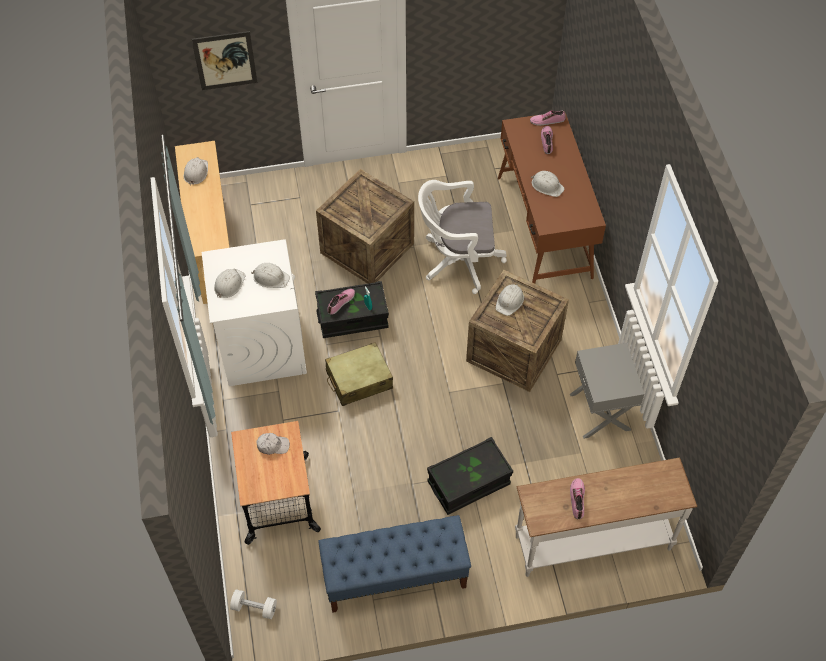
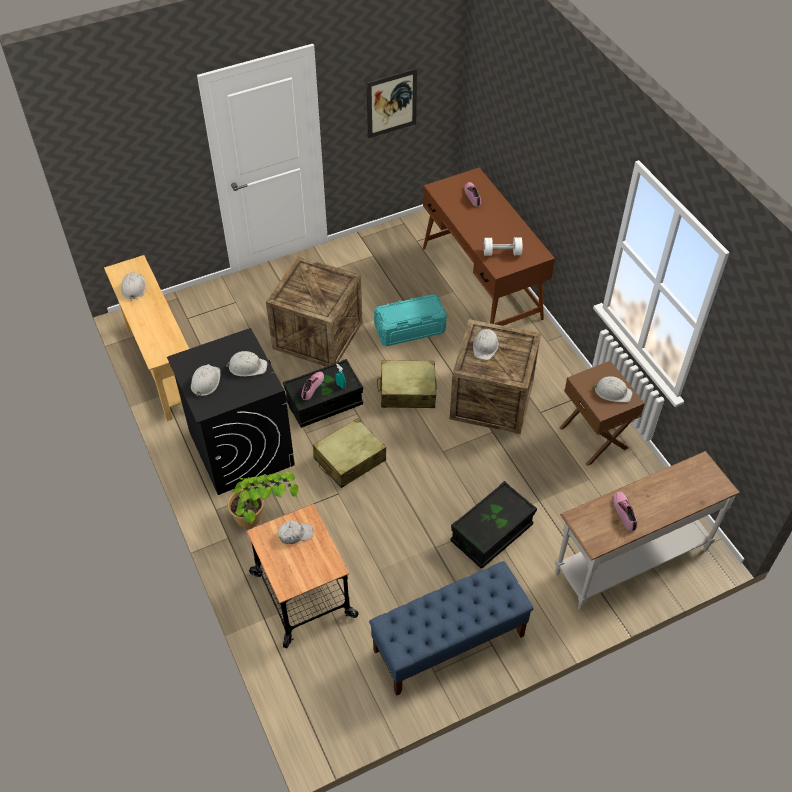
camera: 15 degrees left, 5 degrees down
picture [192,31,257,90] -> picture moved to [366,68,417,138]
white washing machine [202,239,307,386] -> black washing machine [167,328,295,495]
white dumbbell [230,589,277,619] -> white dumbbell moved to [483,237,523,256]
white office chair [418,180,507,294] -> turquoise storage box [374,294,447,346]
shoe [530,110,566,126] -> none
white hard hat [531,171,565,197] -> white hard hat moved to [593,376,633,402]
grey nightstand [570,343,644,439] -> brown nightstand [559,361,645,466]
none -> potted plant [228,472,298,528]
none -> beige suitcase [377,360,437,408]

